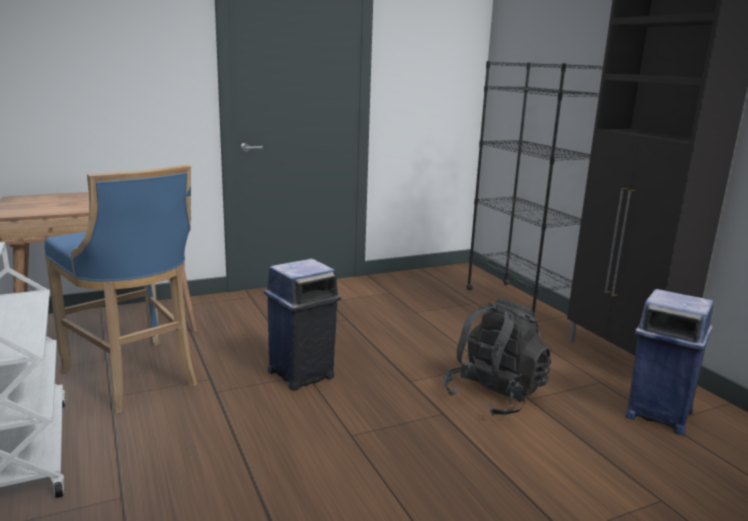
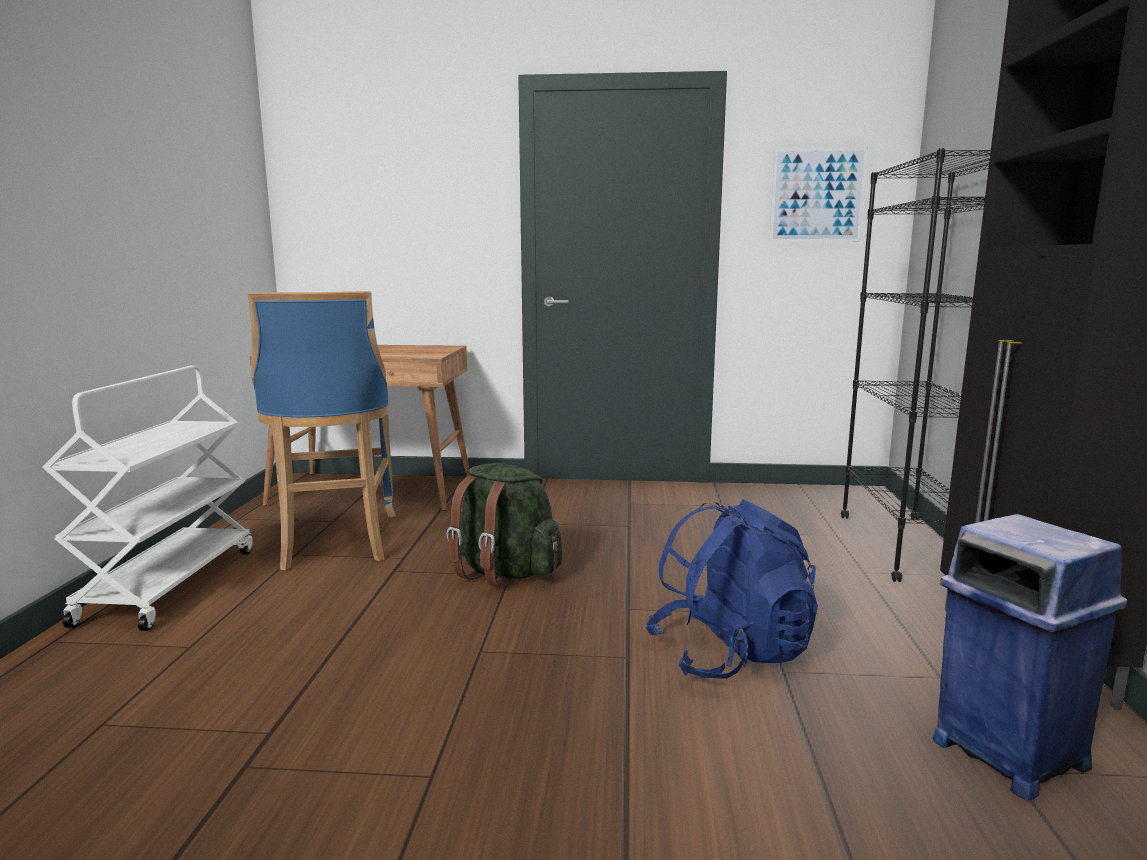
camera: 30 degrees right, 5 degrees down
blue trash can [264,259,341,391] -> green backpack [447,463,562,588]
black backpack [443,298,551,416] -> blue backpack [646,499,818,679]
none -> picture [769,148,868,242]

